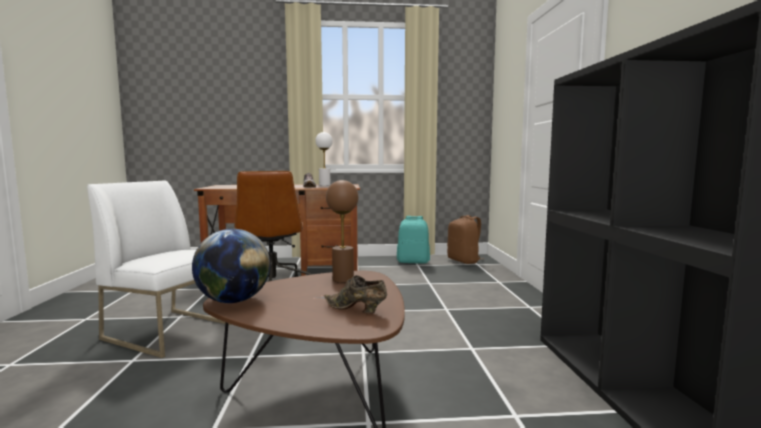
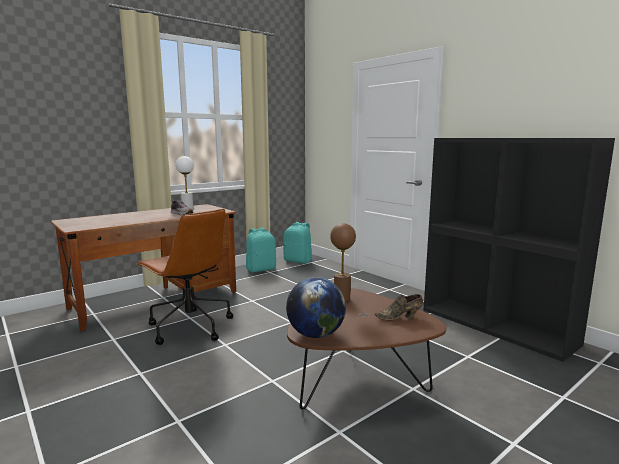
camera: 35 degrees left, 5 degrees up
white chair [87,180,232,358] -> none
brown backpack [447,215,481,264] -> turquoise backpack [283,222,312,264]

